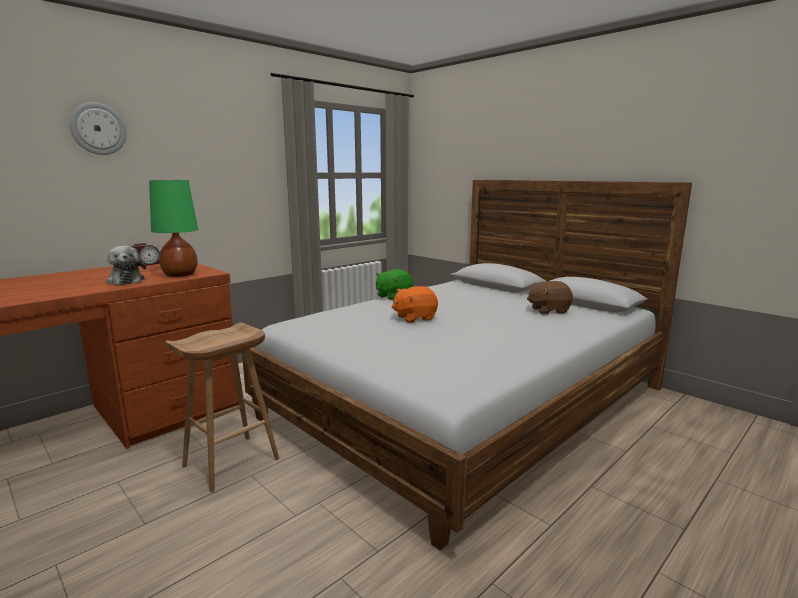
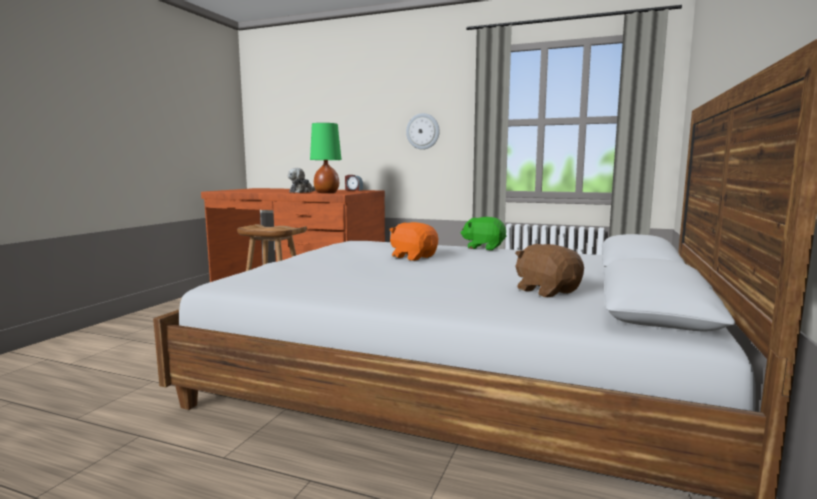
camera: 65 degrees right, 5 degrees down
wall clock [69,102,127,155] -> wall clock moved to [406,113,440,150]

